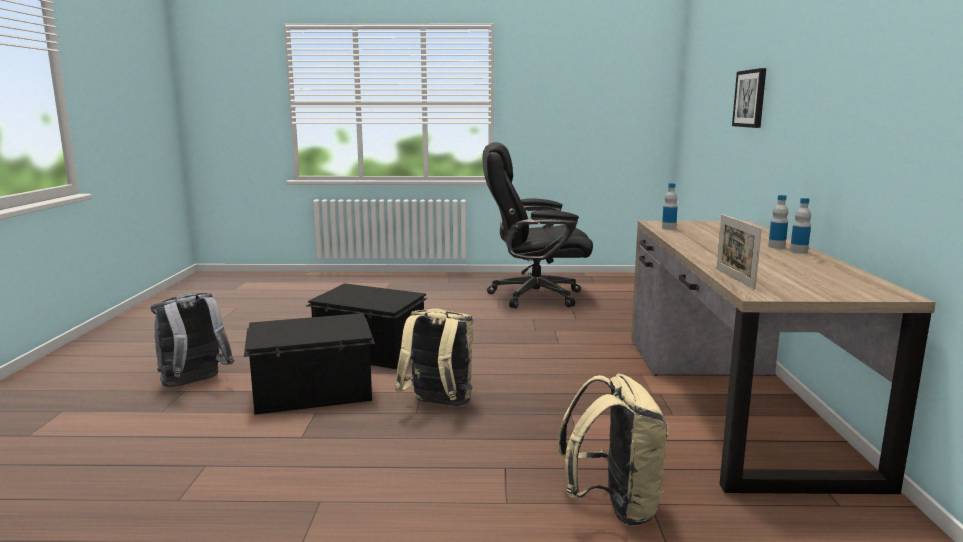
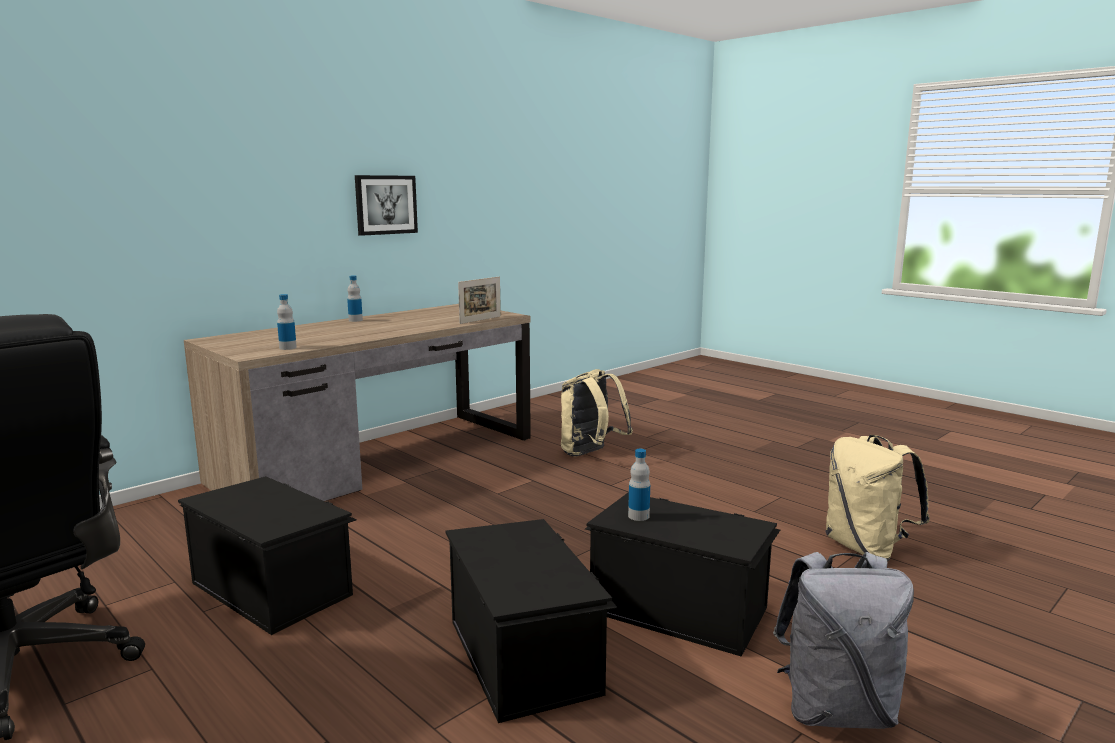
camera: 135 degrees left, 0 degrees up
beige backpack [395,309,473,406] -> beige backpack moved to [825,435,930,561]
picture [732,68,766,128] -> picture moved to [355,175,418,236]
bottle [768,195,788,249] -> bottle moved to [628,449,650,521]
none -> black storage box [178,476,357,635]

